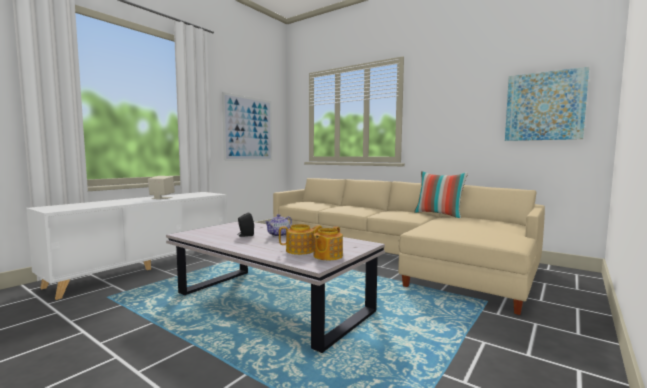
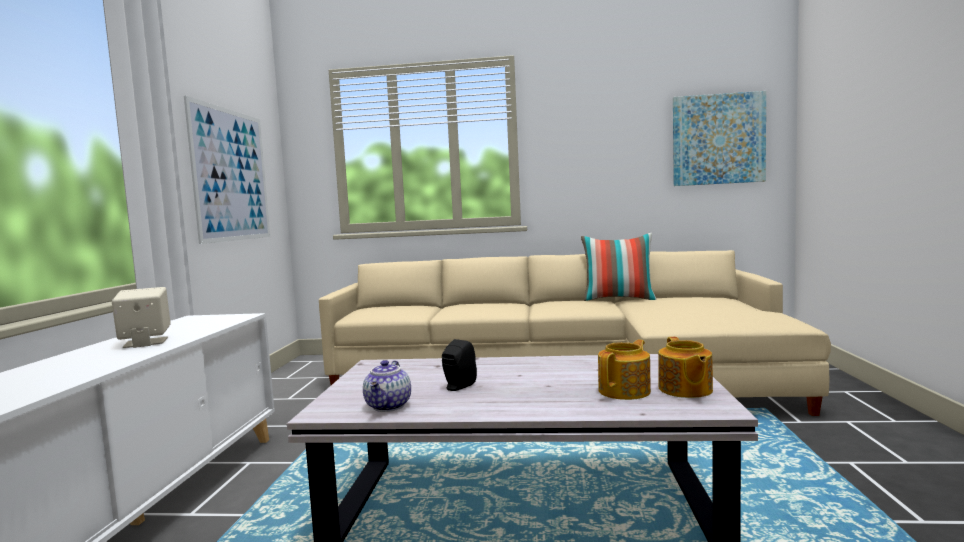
camera: 30 degrees left, 0 degrees up
teapot [265,214,292,237] -> teapot moved to [363,360,411,412]

